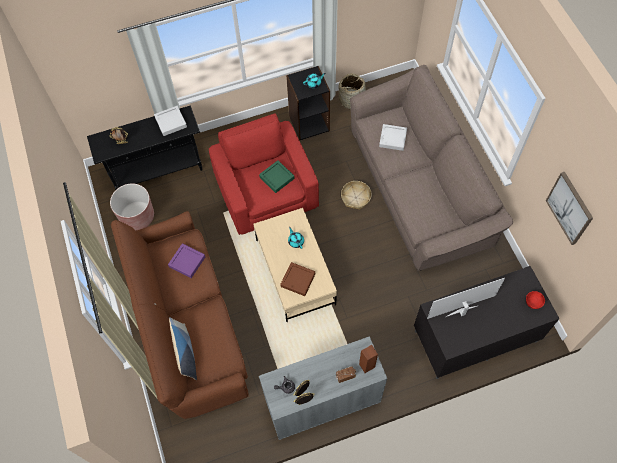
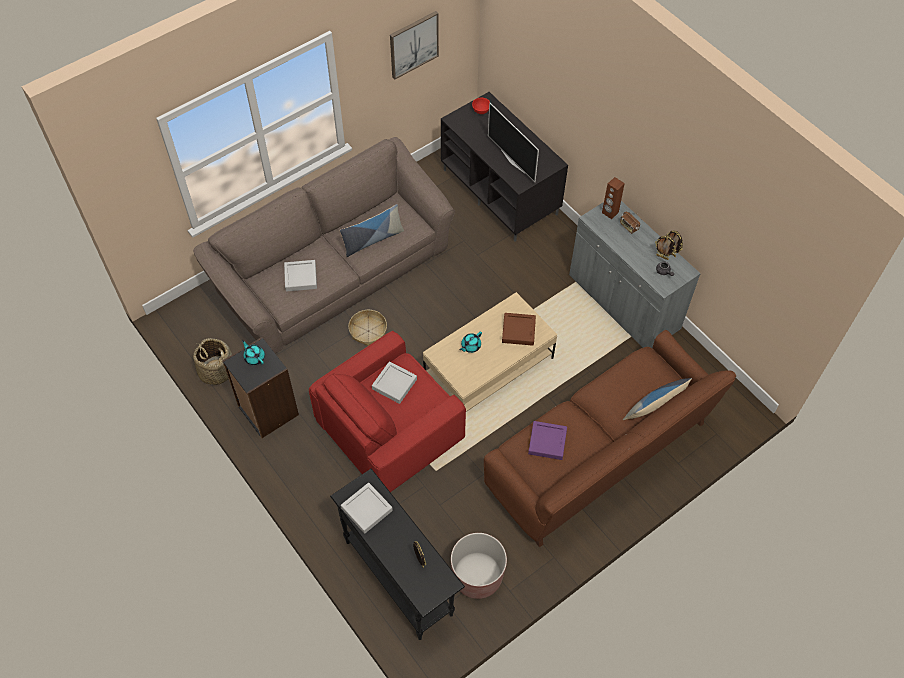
camera: 110 degrees left, 5 degrees down
green tray [259,160,294,193] -> grey tray [372,361,417,404]
none -> pillow [340,204,404,257]

